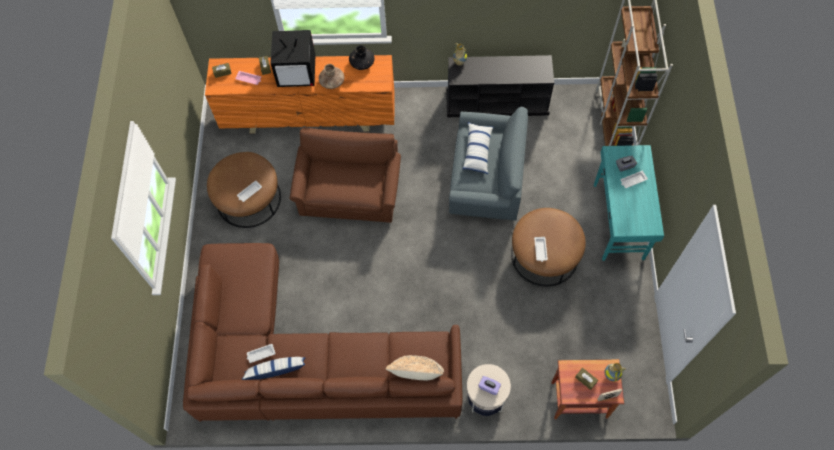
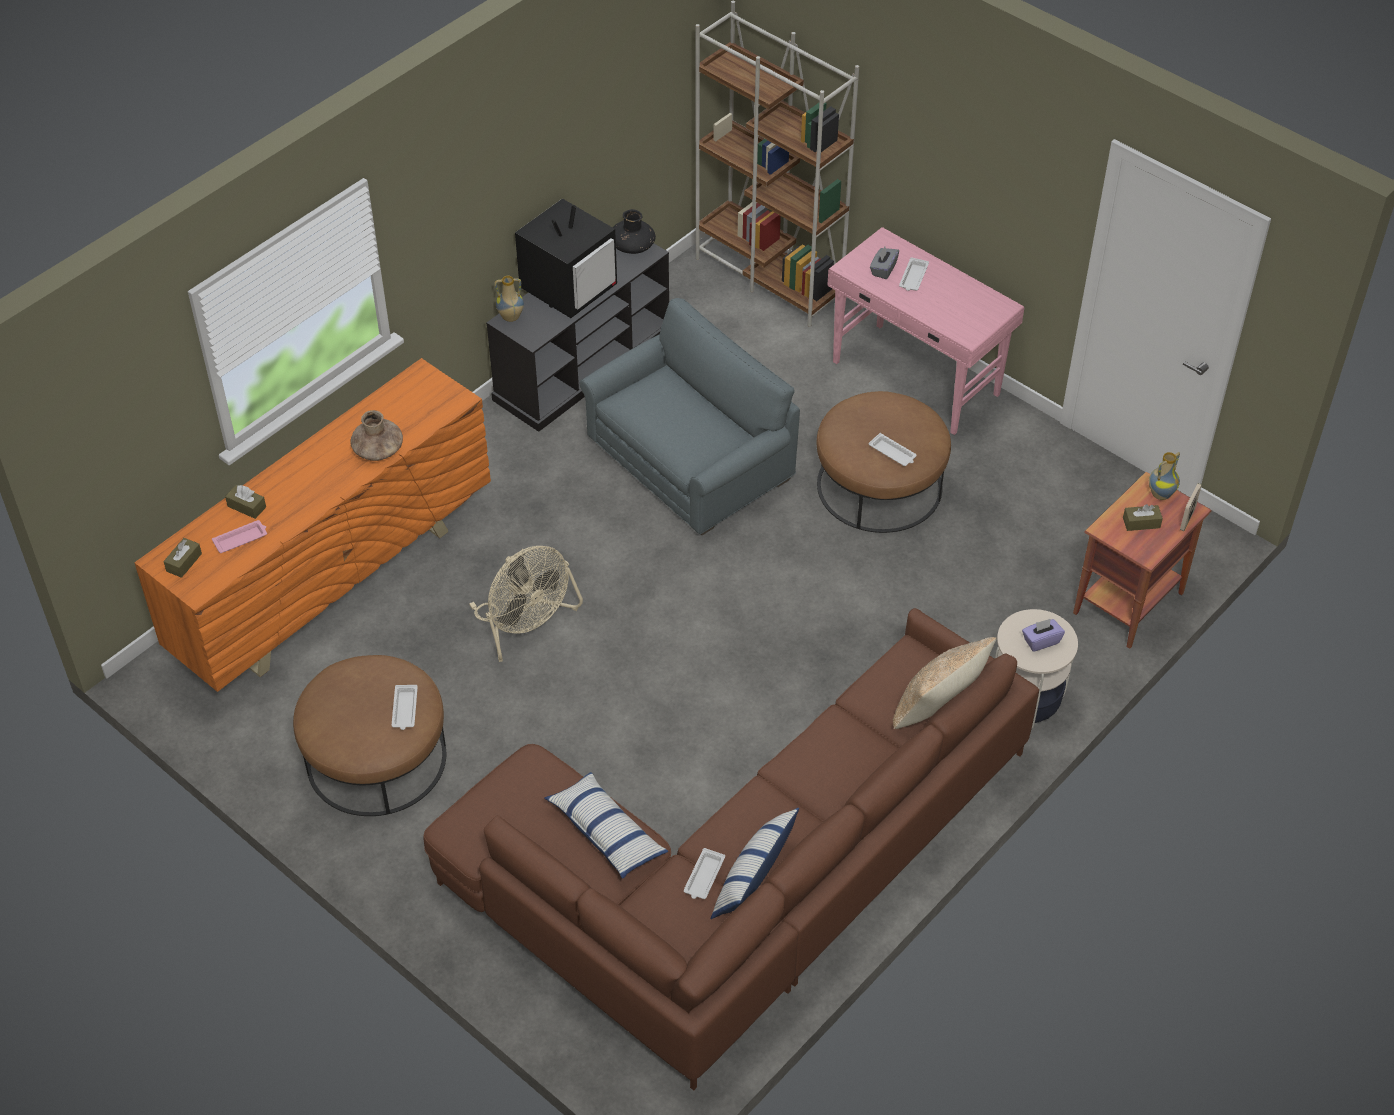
camera: 50 degrees left, 15 degrees down
television [270,30,315,87] -> television moved to [515,199,617,318]
brown armchair [289,127,401,223] -> beige fan [469,546,583,662]
black vase [349,45,374,70] -> black vase moved to [613,209,656,254]
pillow [462,122,494,174] -> pillow moved to [544,772,668,879]
turquoise console table [594,145,664,261] -> pink console table [827,227,1024,435]

